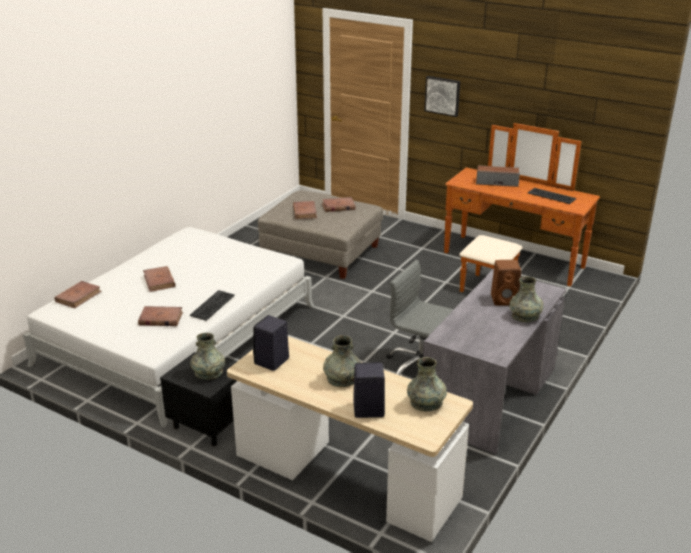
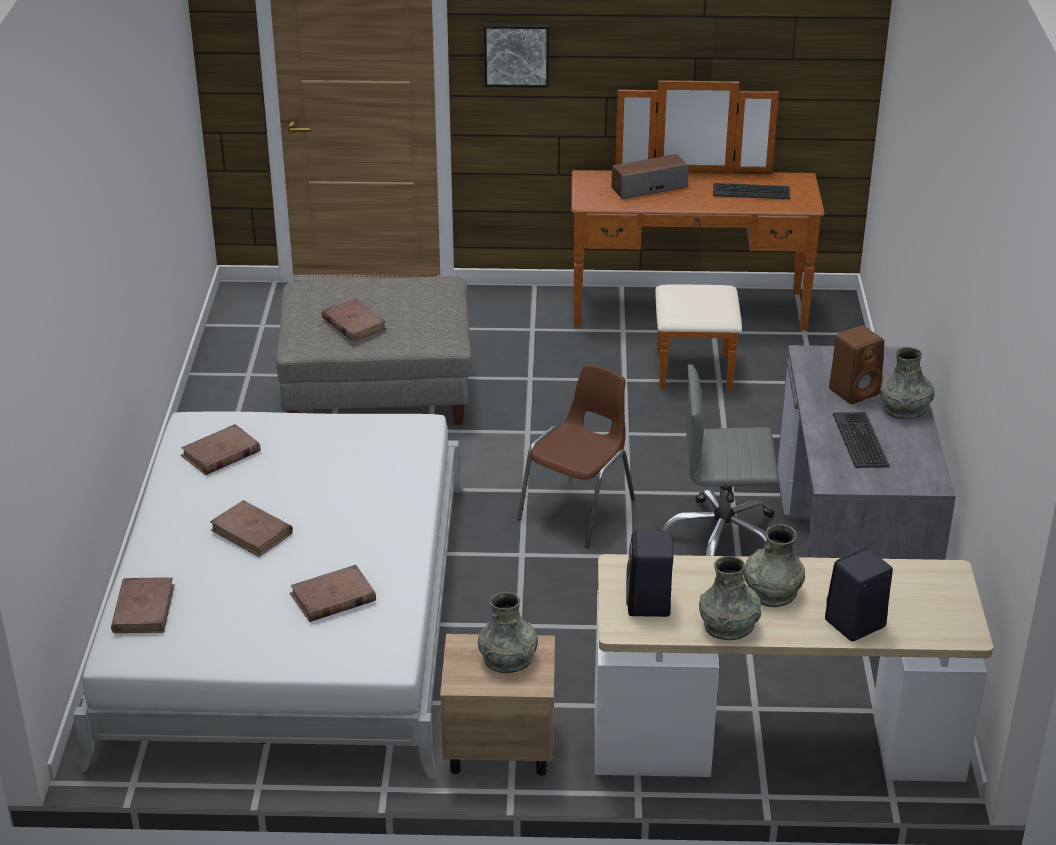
camera: 30 degrees left, 5 degrees up
black nightstand [160,352,237,446] -> beige nightstand [440,634,555,776]
keyboard [190,290,235,321] -> keyboard moved to [833,412,889,468]
brown book [322,197,355,212] -> brown book moved to [181,424,261,475]
grey vase [407,357,447,411] -> grey vase moved to [699,556,762,640]
none -> brown chair [517,365,635,548]

